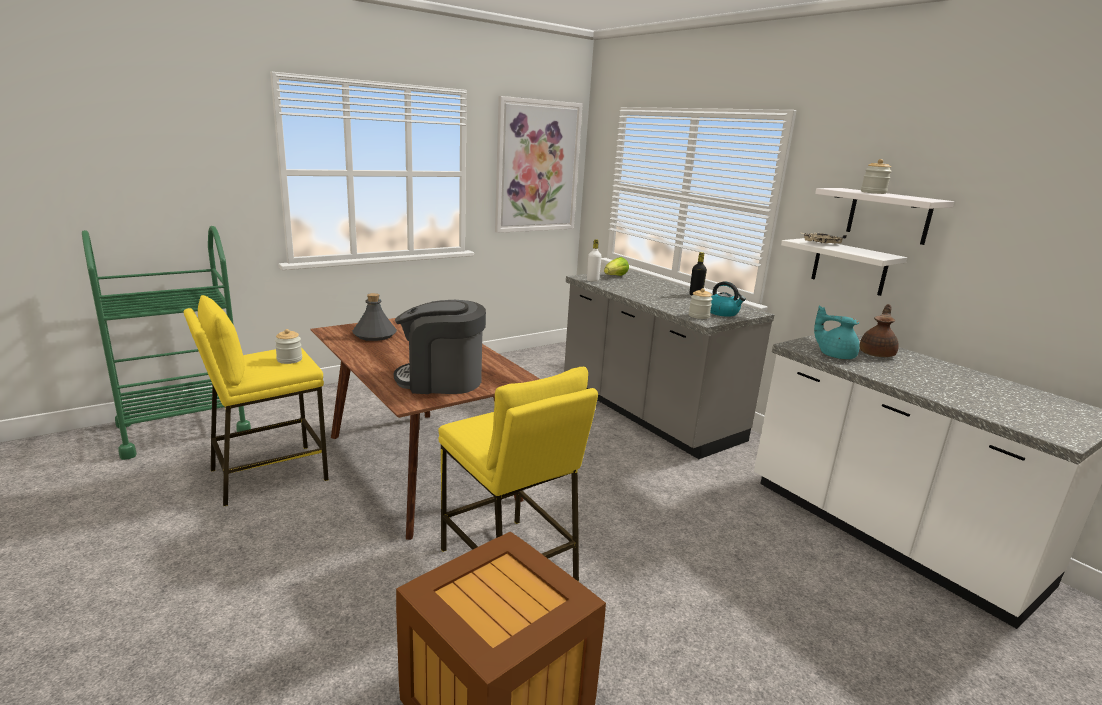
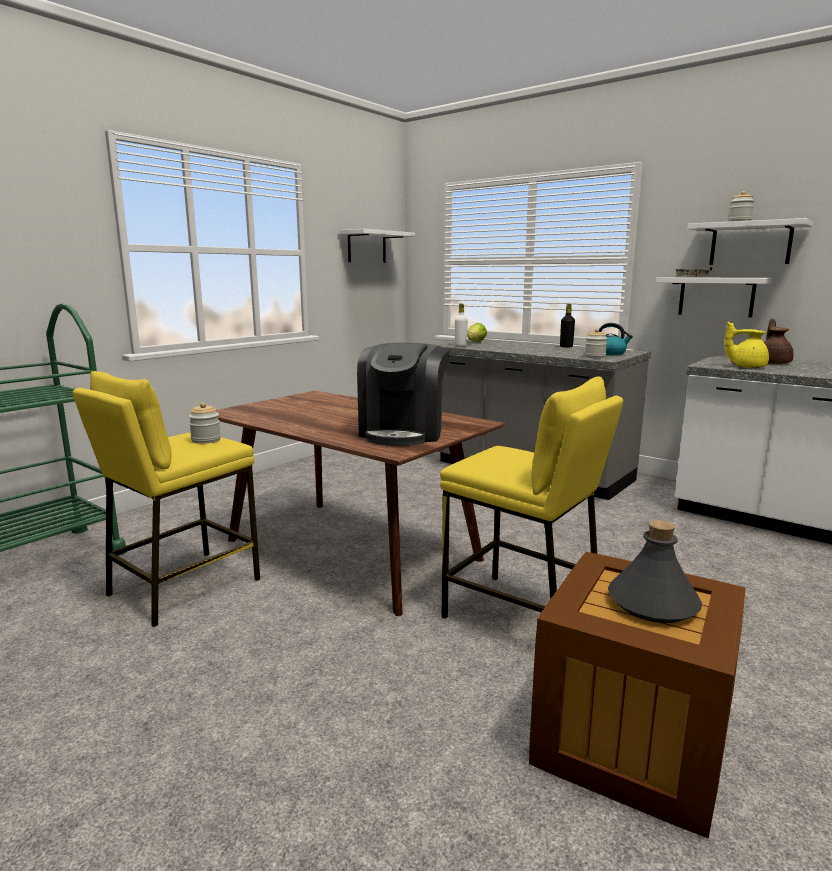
camera: 15 degrees left, 5 degrees down
grey bottle [352,293,397,341] -> grey bottle moved to [608,520,702,623]
coffee machine [394,300,486,394] -> coffee machine turned 60 degrees counterclockwise [357,343,449,446]
picture [495,96,583,233] -> white shelf [340,229,415,263]
turquoise teapot [814,306,860,359] -> yellow teapot [724,322,769,368]

